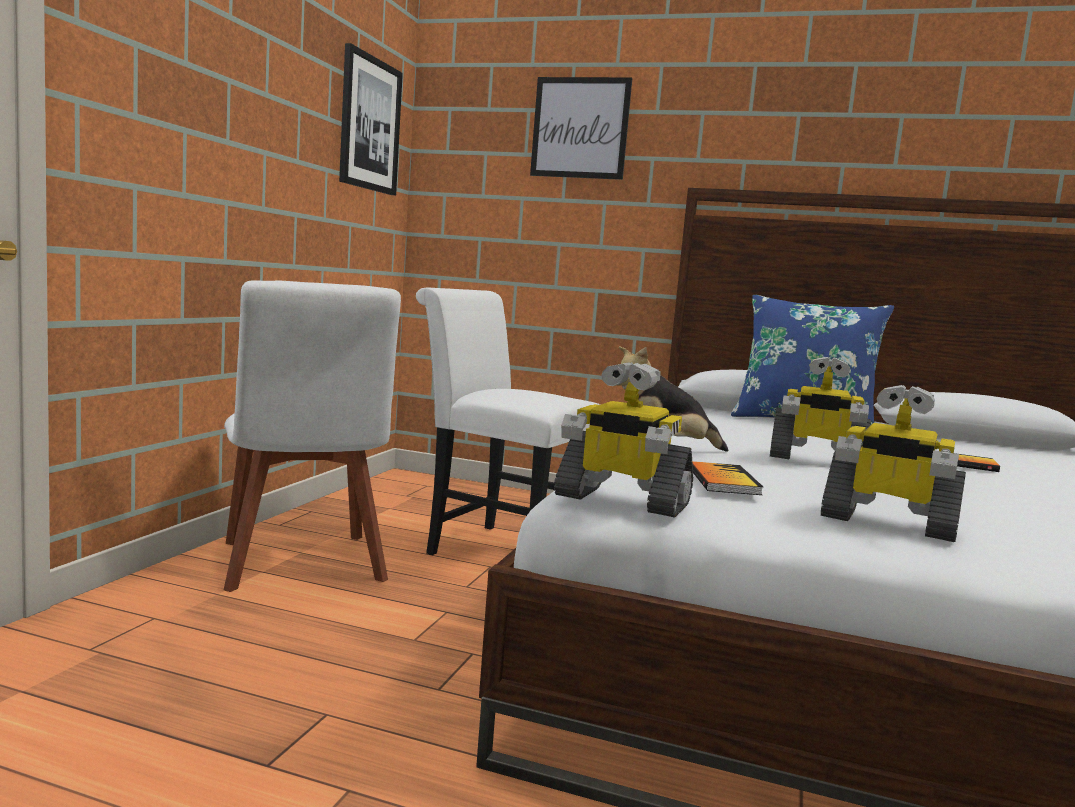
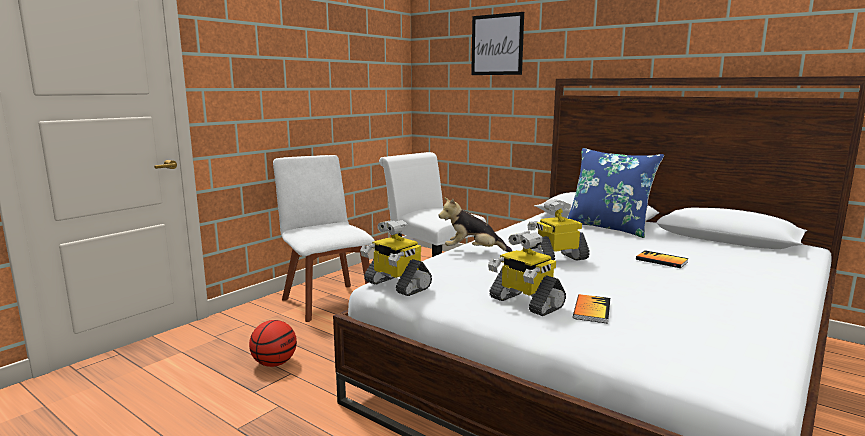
camera: 20 degrees right, 5 degrees up
white chair [224,280,401,592] -> white chair turned 150 degrees clockwise [273,155,375,322]
picture [339,43,403,195] -> none
book [692,461,763,495] -> book moved to [573,294,610,324]
toy robot [770,357,871,459] -> toy robot turned 120 degrees clockwise [528,199,590,261]
none -> basketball [249,320,297,367]

